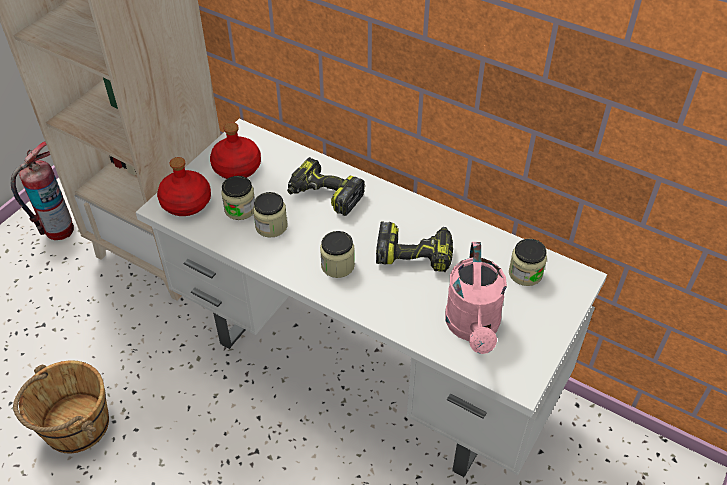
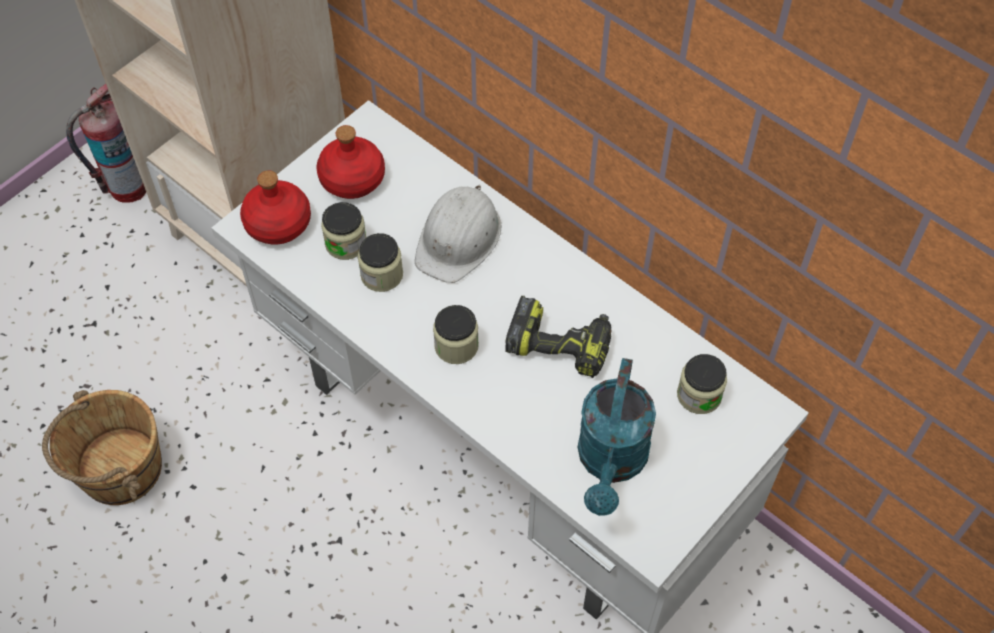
camera: 10 degrees right, 10 degrees up
power drill [287,157,365,216] -> white hard hat [415,185,501,283]
pink watering can [445,242,507,354] -> turquoise watering can [577,358,656,516]

